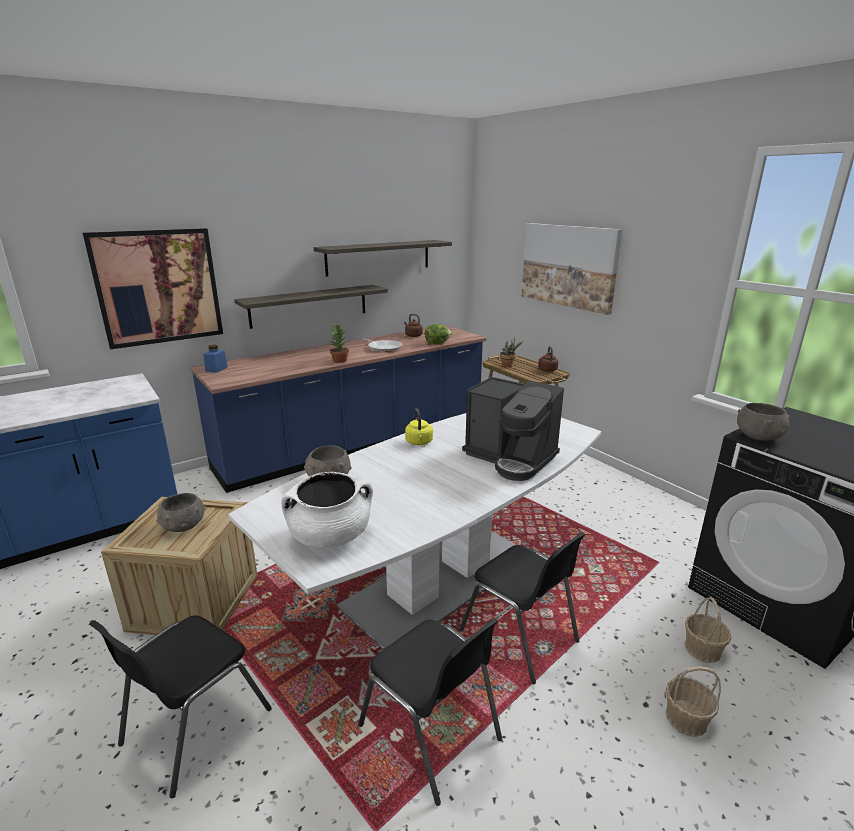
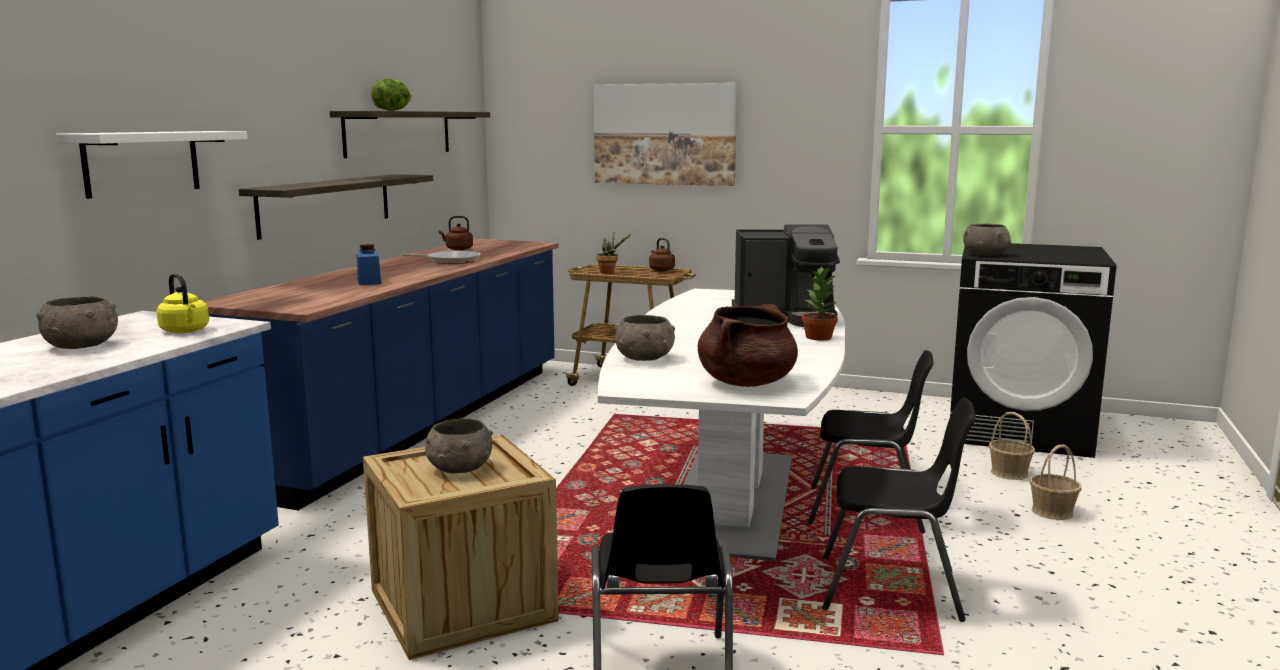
camera: 35 degrees left, 10 degrees down
picture [83,228,223,350] -> white shelf [56,131,248,199]
blue jar [203,345,228,373] -> blue jar moved to [357,244,381,285]
white cooking pot [281,472,373,548] -> brown cooking pot [698,304,798,387]
potted plant [330,323,349,363] -> potted plant moved to [802,266,838,340]
yellow kettle [405,408,433,445] -> yellow kettle moved to [156,273,209,333]
lettuce [425,324,452,344] -> lettuce moved to [371,78,411,111]
none -> grey bowl [36,296,118,349]

